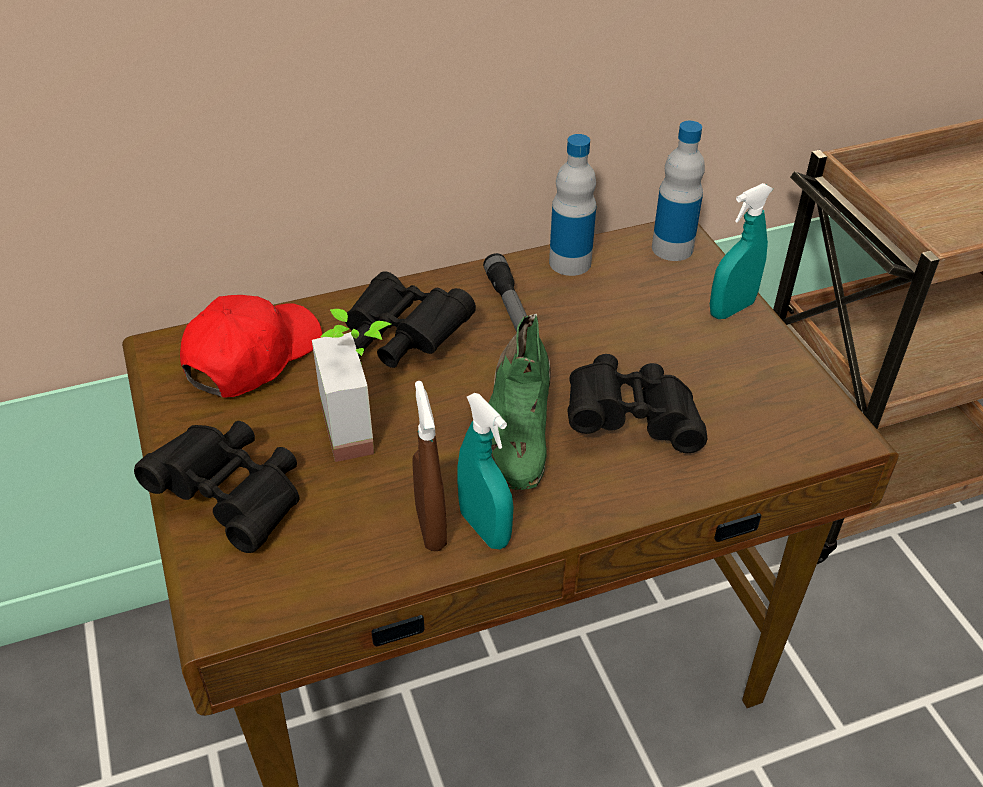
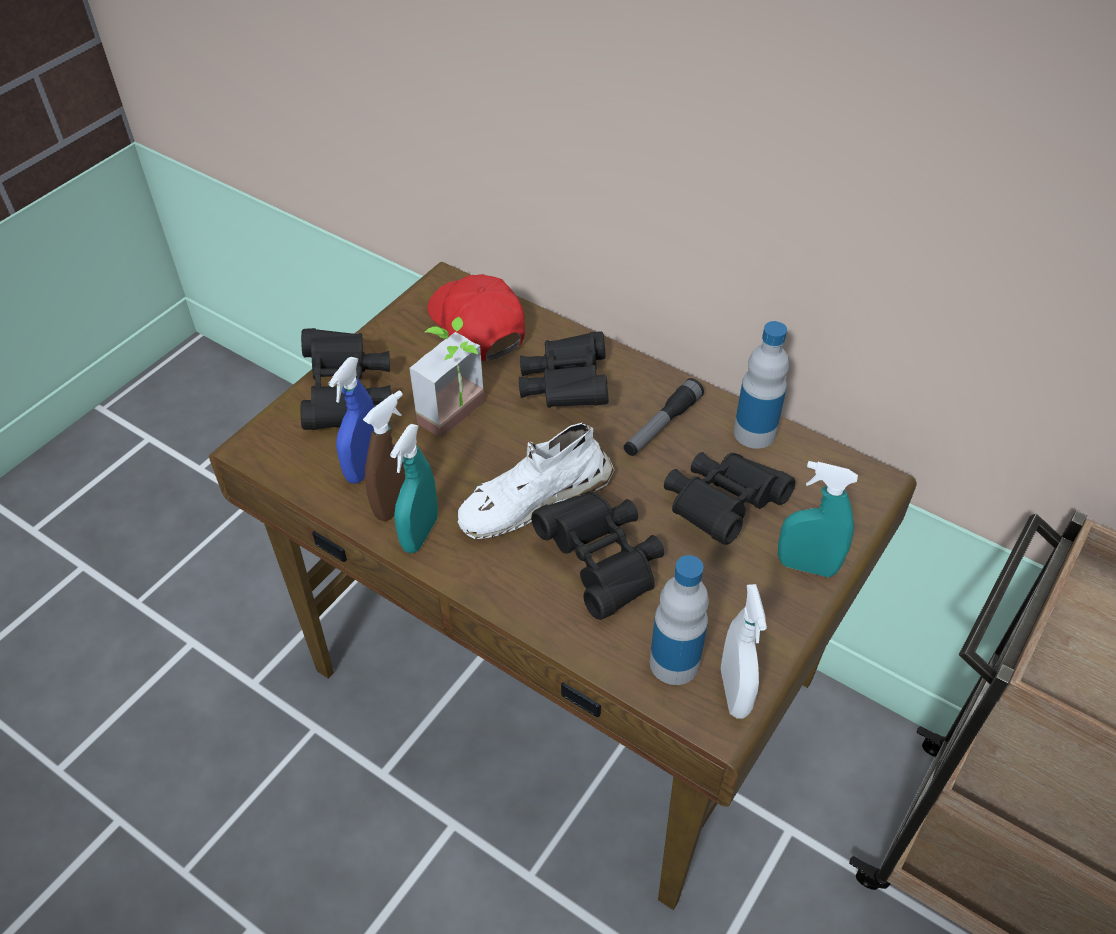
camera: 55 degrees right, 5 degrees up
red cap [180,295,322,398] -> red cap turned 120 degrees counterclockwise [427,274,525,361]
green shoe [488,314,551,490] -> white shoe [457,423,615,539]
bottle [652,121,705,261] -> bottle moved to [649,555,709,685]
none -> blue spray bottle [329,357,375,484]
none -> black binoculars [664,452,795,545]
none -> white spray bottle [721,584,767,719]

